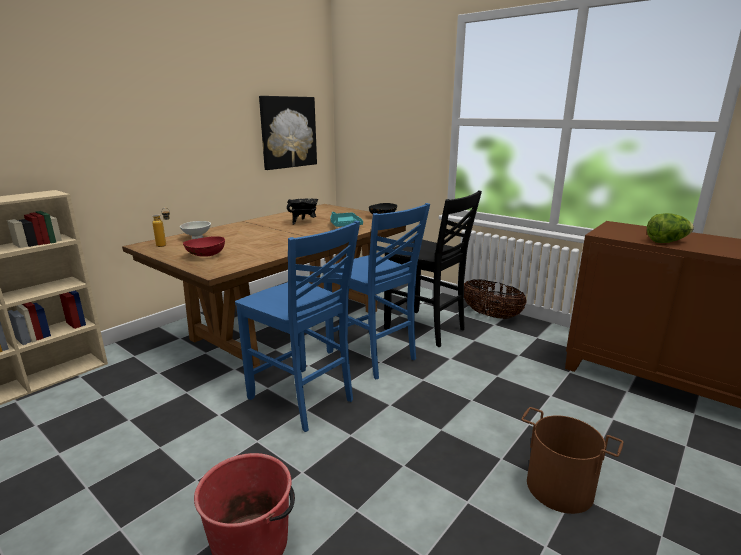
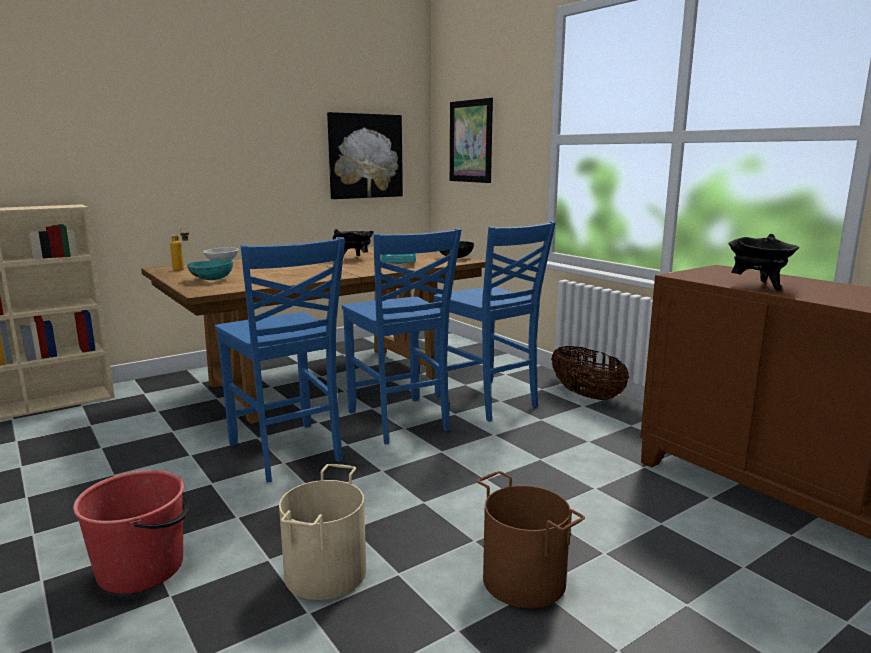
camera: 15 degrees right, 5 degrees down
red bowl [183,236,225,257] -> turquoise bowl [187,260,233,280]
black chair [384,190,482,347] -> blue chair [433,221,556,422]
lettuce [647,213,694,243] -> black cooking pot [728,234,799,291]
none -> beige bucket [279,464,366,600]
none -> picture [450,98,493,183]

